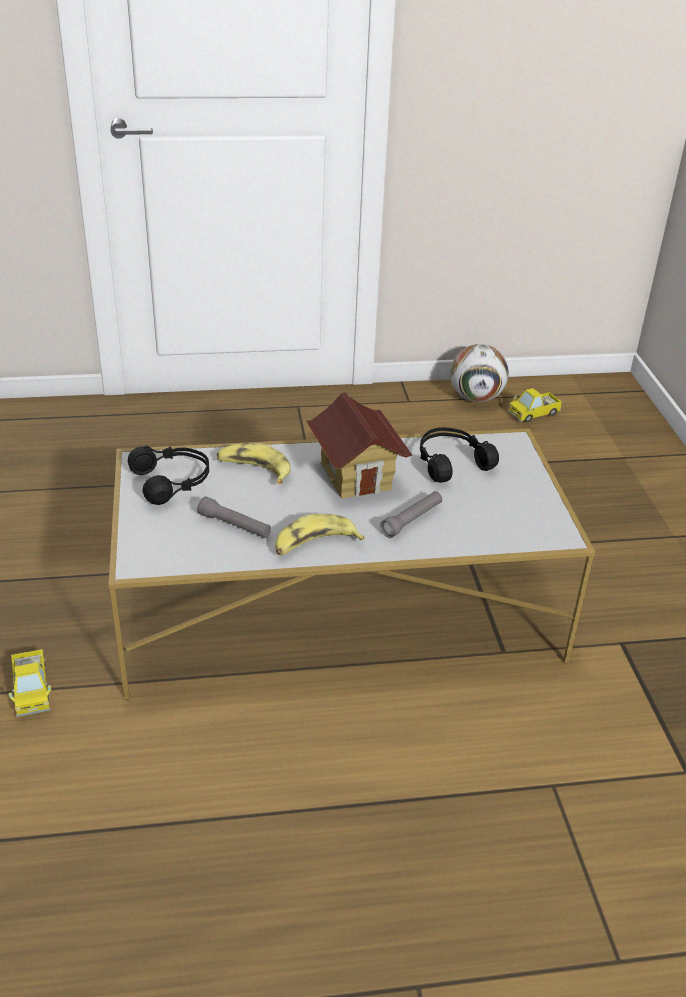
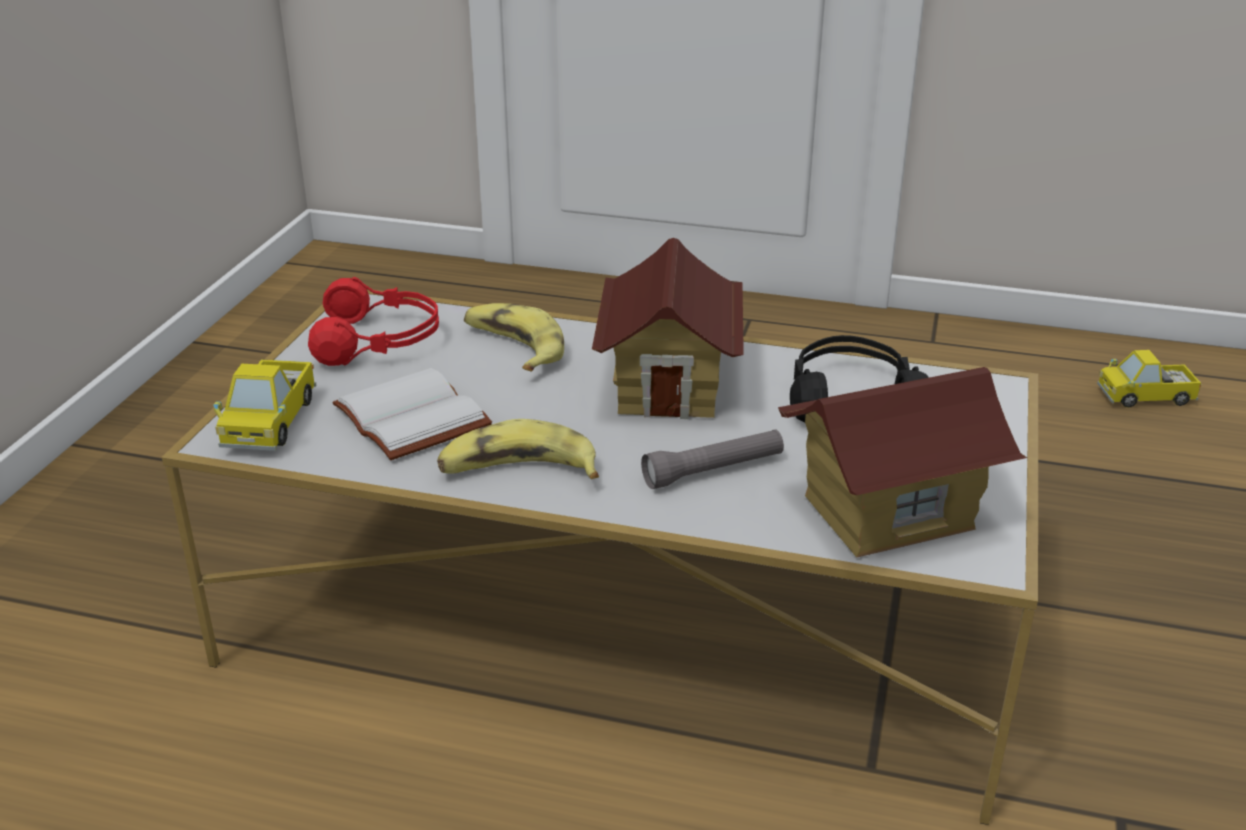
camera: 25 degrees right, 5 degrees down
toy truck [8,649,51,717] -> toy truck moved to [213,360,317,451]
black headphones [128,446,209,505] -> red headphones [308,277,439,366]
grey flashlight [197,496,271,538] -> white book [332,368,492,460]
football [450,344,509,402] -> none
none -> toy house [778,367,1027,558]

